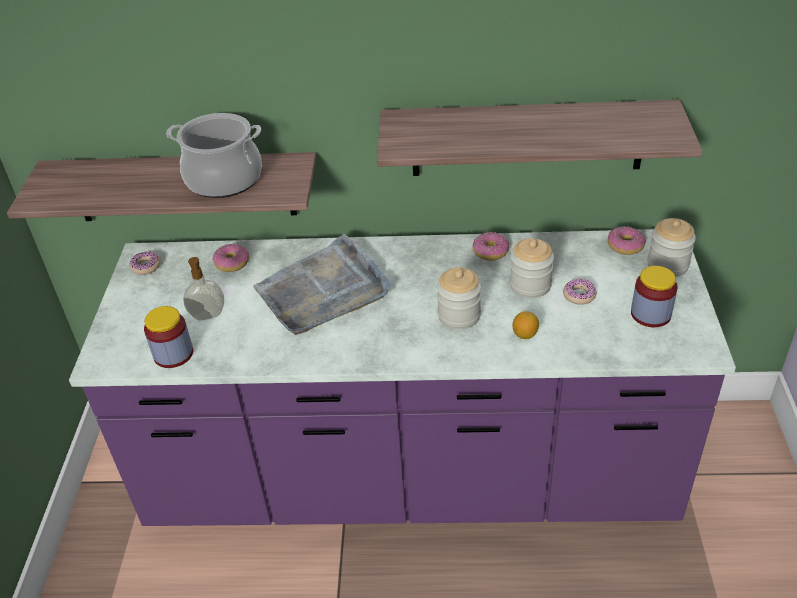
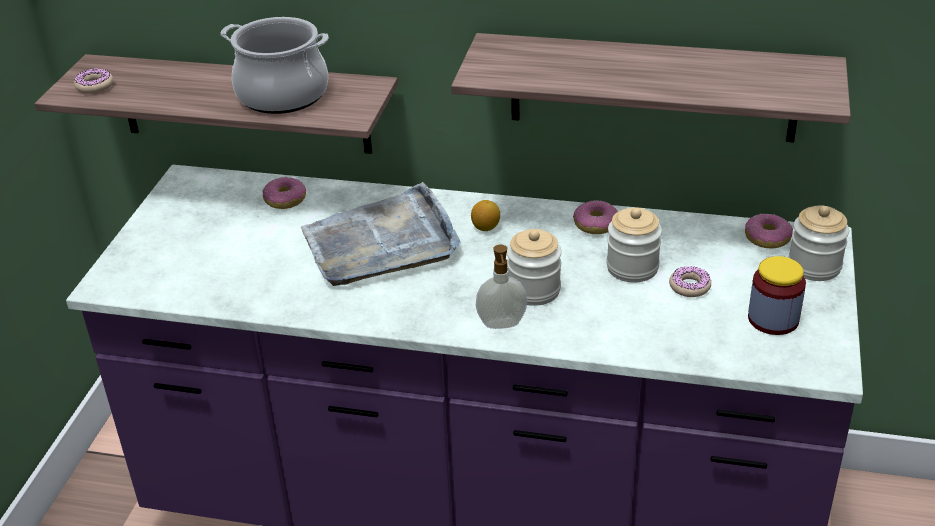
camera: 10 degrees right, 5 degrees down
donut [129,252,161,275] -> donut moved to [74,68,113,94]
jar [144,306,193,368] -> none
soap dispenser [183,257,224,320] -> soap dispenser moved to [476,245,527,329]
lemon [512,311,539,339] -> lemon moved to [471,200,500,231]

